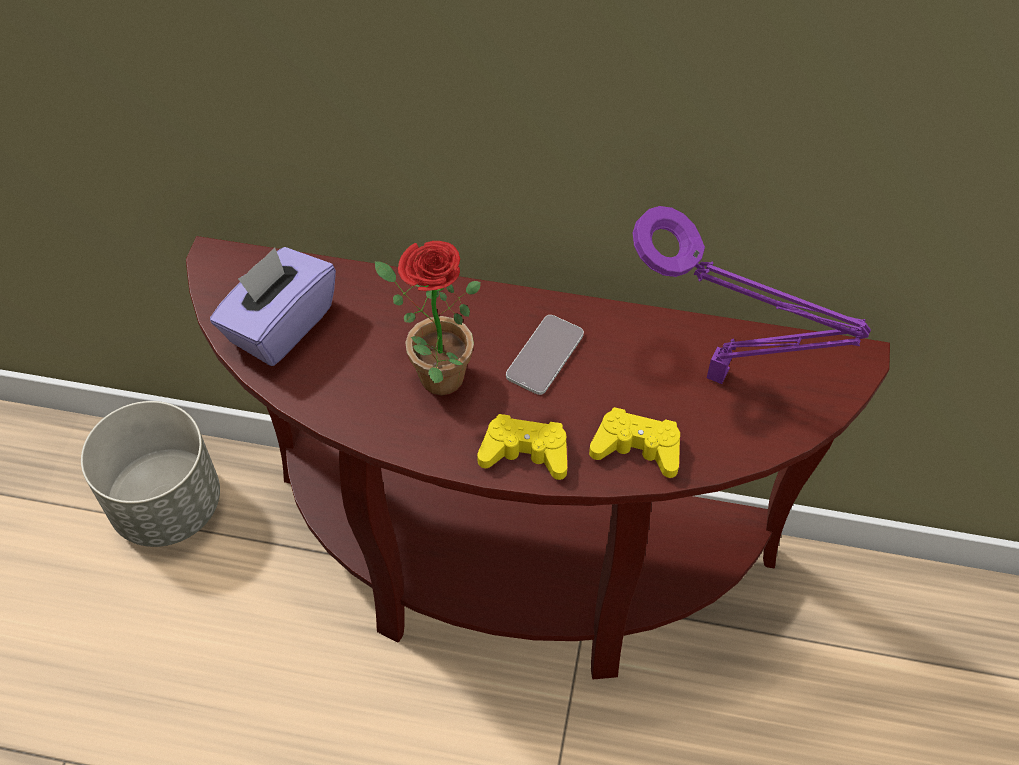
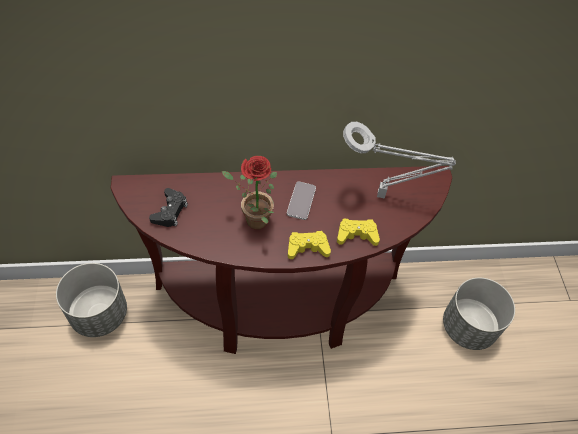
camera: 20 degrees left, 0 degrees up
purple tissue box [210,247,336,366] -> black game controller [149,188,188,227]
purple table lamp [633,206,871,384] -> grey table lamp [343,122,456,199]
none -> grey planter [443,277,515,350]

